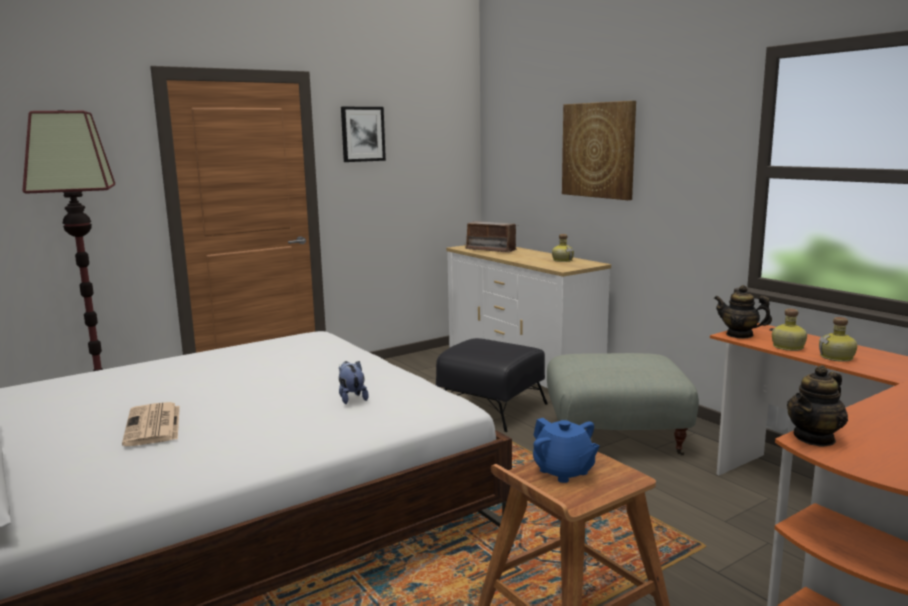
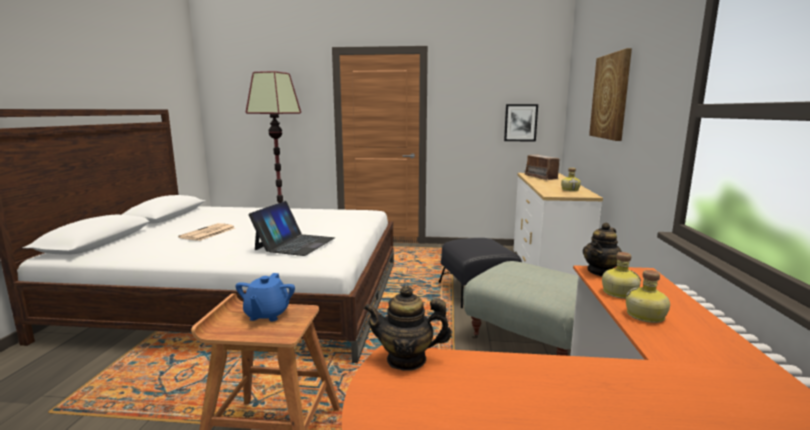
camera: 40 degrees right, 0 degrees up
plush toy [339,361,369,404] -> laptop [248,201,335,256]
picture [341,107,386,162] -> picture moved to [504,104,538,141]
teapot [714,285,772,339] -> teapot turned 120 degrees counterclockwise [583,222,622,276]

